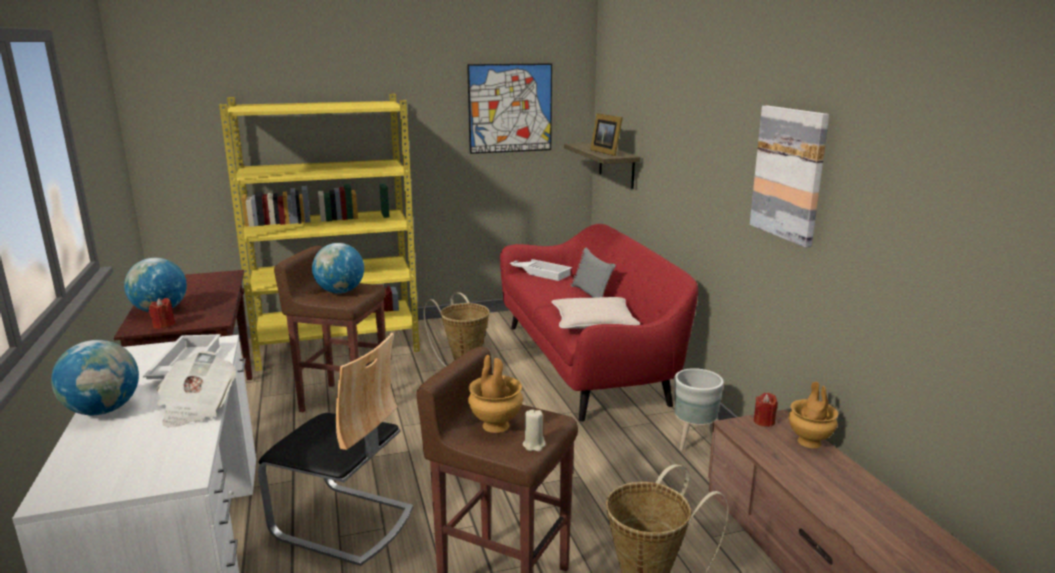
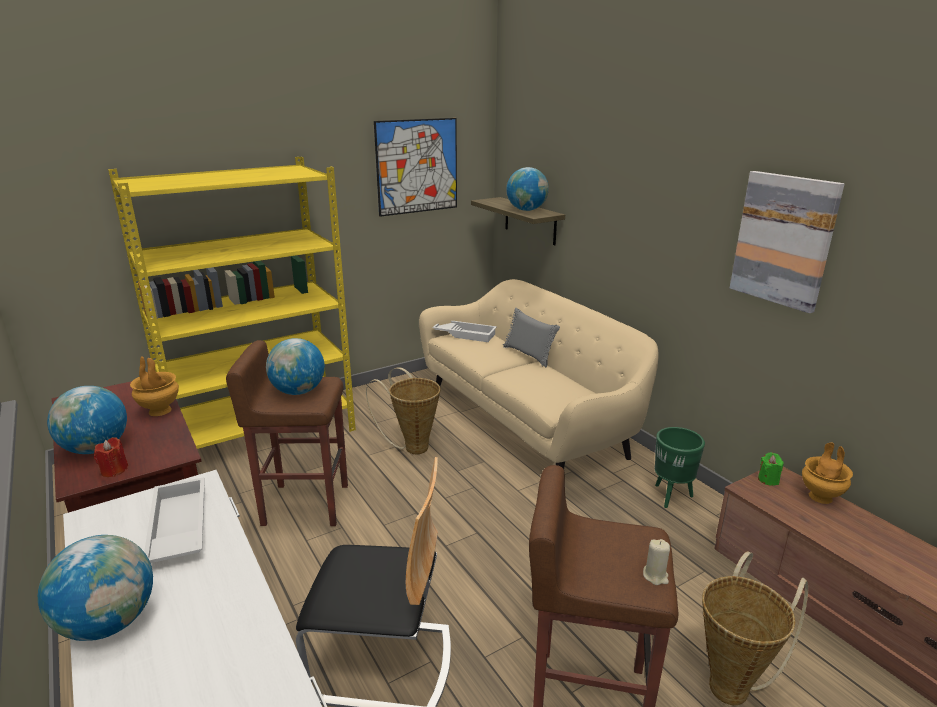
camera: 15 degrees left, 5 degrees up
newspaper [157,351,236,428] -> none
brown vase [468,355,523,433] -> brown vase moved to [130,356,179,416]
red sofa [500,224,698,421] -> beige sofa [419,279,659,469]
beige pillow [551,297,640,329] -> none
picture frame [590,113,623,156] -> globe [506,167,549,211]
grey planter [674,368,724,451] -> green planter [655,427,705,508]
red candle [754,393,778,427] -> green candle [758,452,783,486]

